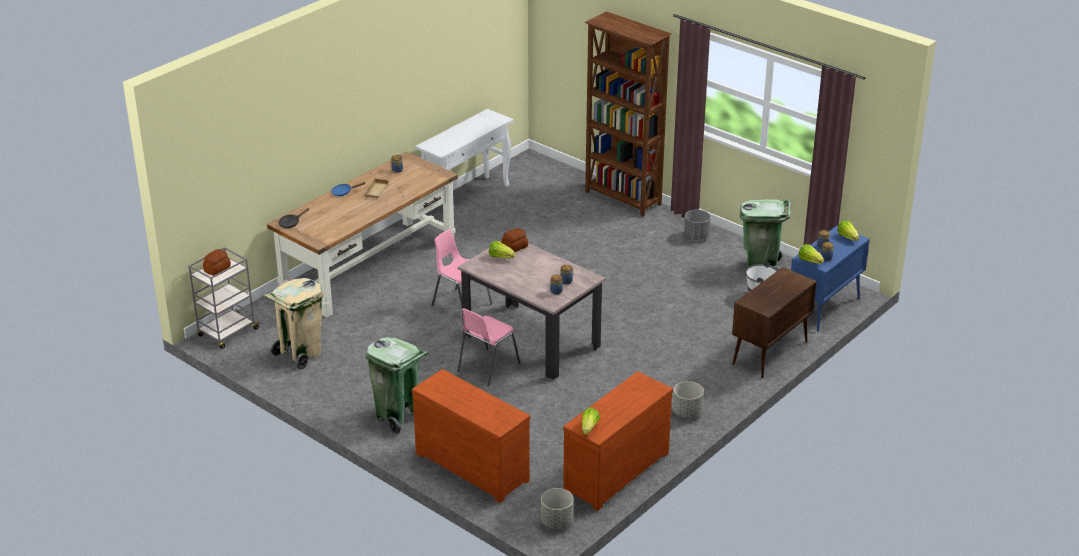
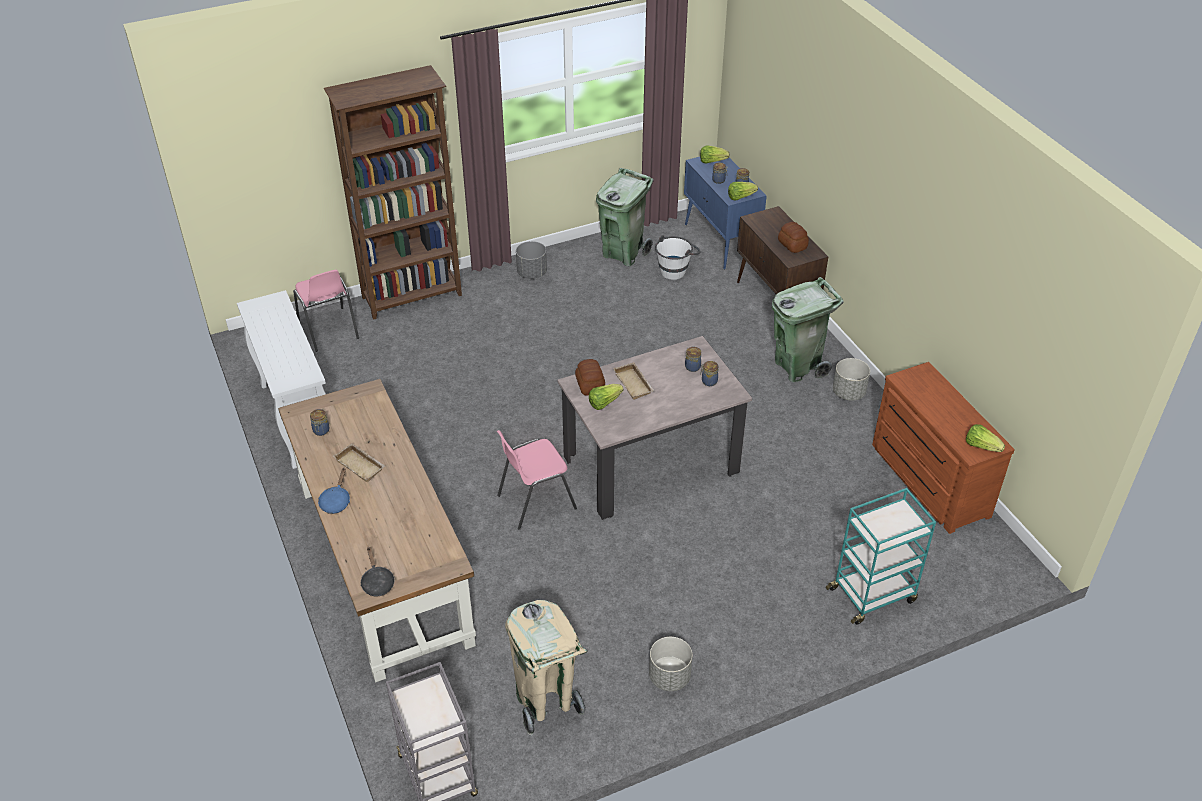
camera: 65 degrees left, 10 degrees up
bread [203,249,231,276] -> bread moved to [778,222,809,253]
green trash can [365,337,429,435] -> green trash can moved to [772,277,843,382]
brown dresser [412,369,530,503] -> turquoise cart [826,488,936,625]
pink chair [457,308,521,386] -> pink chair moved to [293,270,359,352]
grey planter [541,488,574,529] -> grey planter moved to [649,637,692,691]
none -> beige tray [613,362,655,400]

